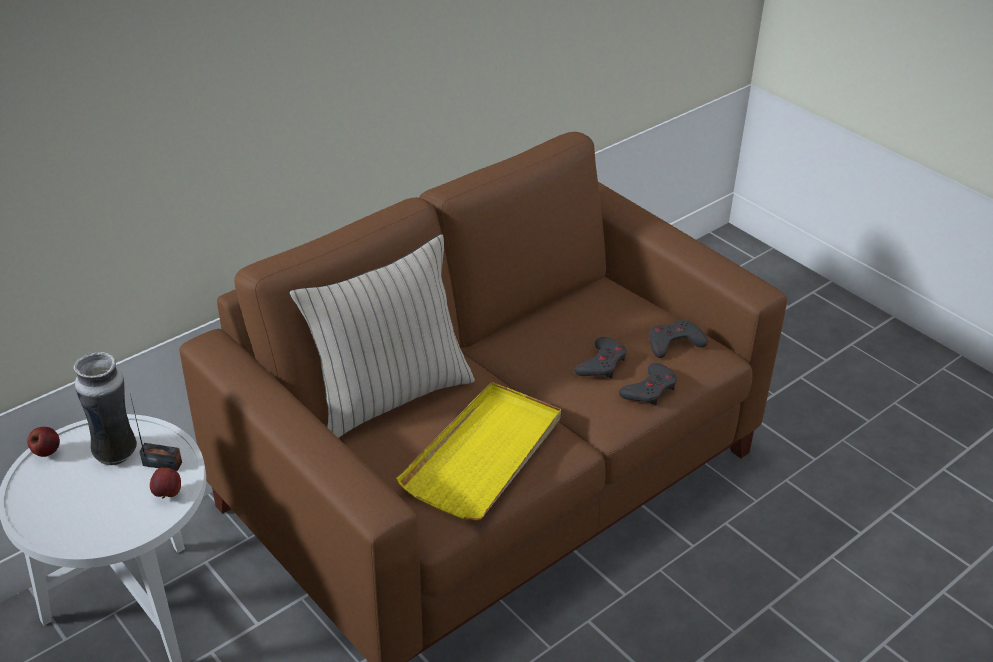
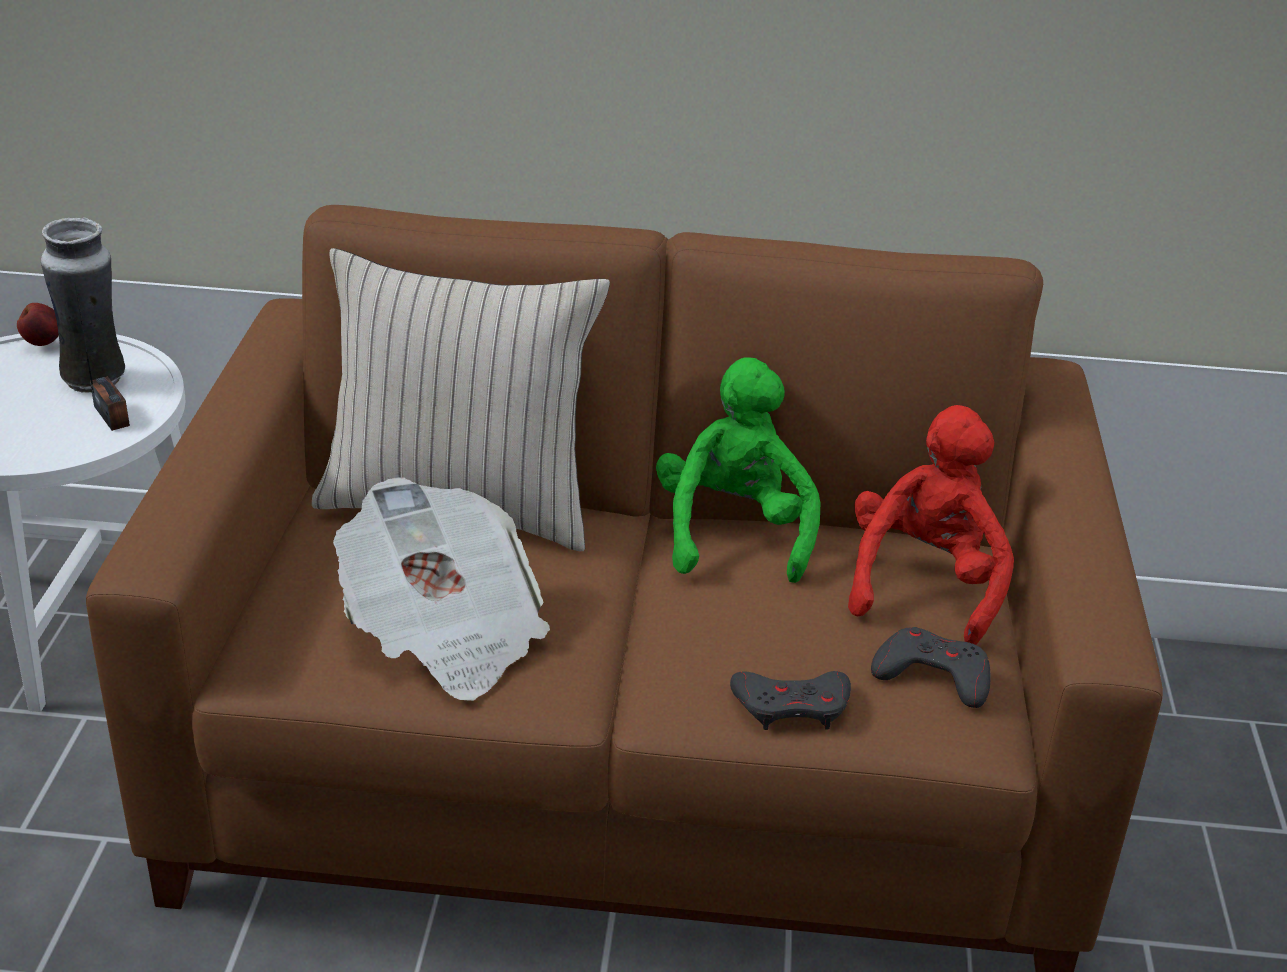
camera: 45 degrees right, 5 degrees down
apple [150,467,181,498] -> none
yellow tray [396,382,561,521] -> newspaper [333,477,550,701]
grey game controller [574,337,627,378] -> none
none -> green plush toy [656,357,820,583]
none -> red plush toy [848,405,1014,645]

